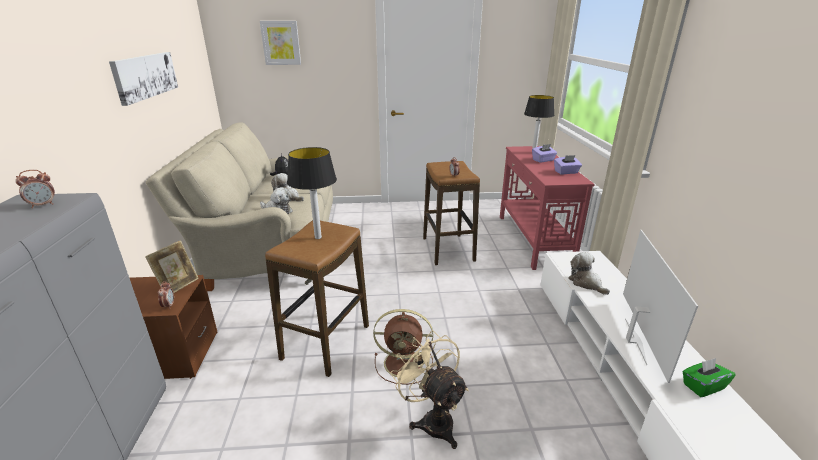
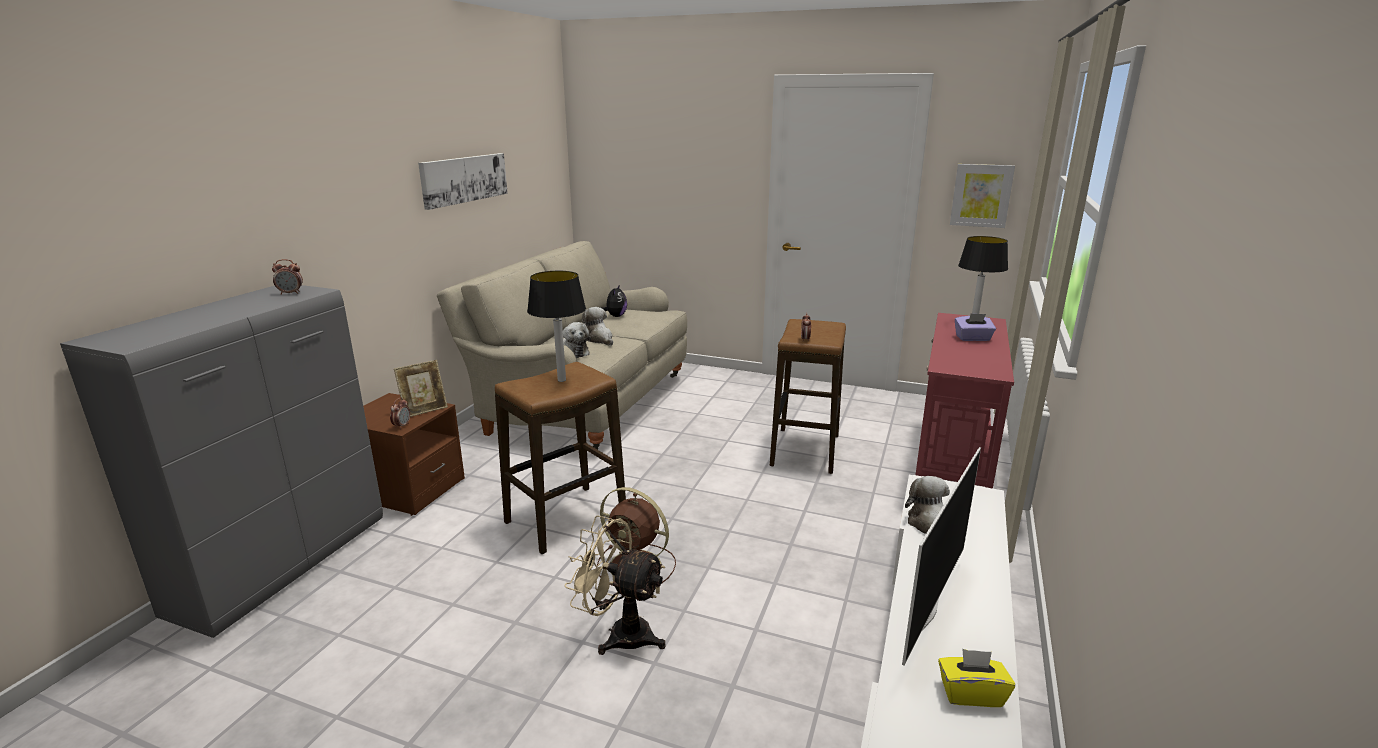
camera: 25 degrees right, 5 degrees down
picture [260,21,301,65] -> picture moved to [950,164,1015,228]
beige fan [390,330,469,449] -> beige fan turned 60 degrees counterclockwise [564,515,665,655]
purple tissue box [554,155,582,174] -> none
green tissue box [683,358,735,397] -> yellow tissue box [938,649,1015,707]

